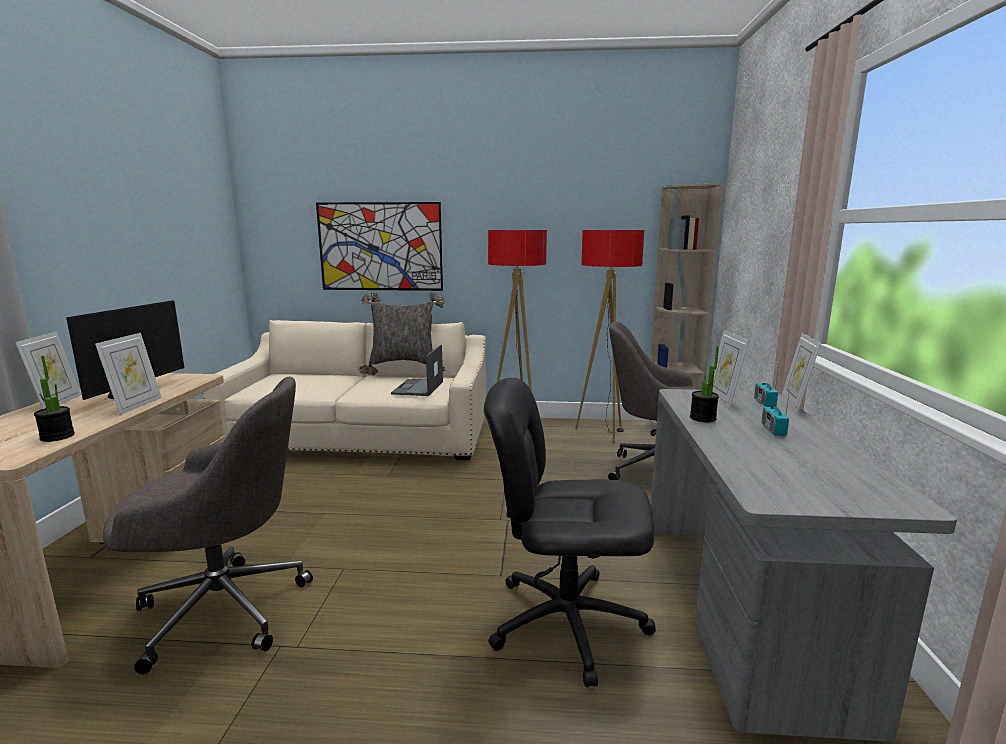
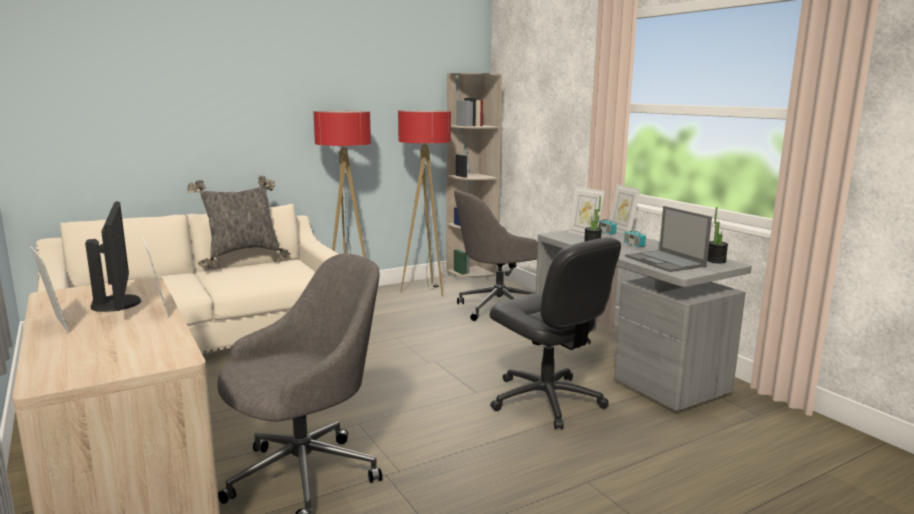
camera: 35 degrees left, 0 degrees up
potted plant [34,356,75,442] -> potted plant moved to [707,207,728,263]
picture [316,202,443,291] -> none
laptop [391,345,443,396] -> laptop moved to [625,206,712,272]
black office chair [484,378,656,687] -> black office chair turned 105 degrees counterclockwise [490,237,621,429]

